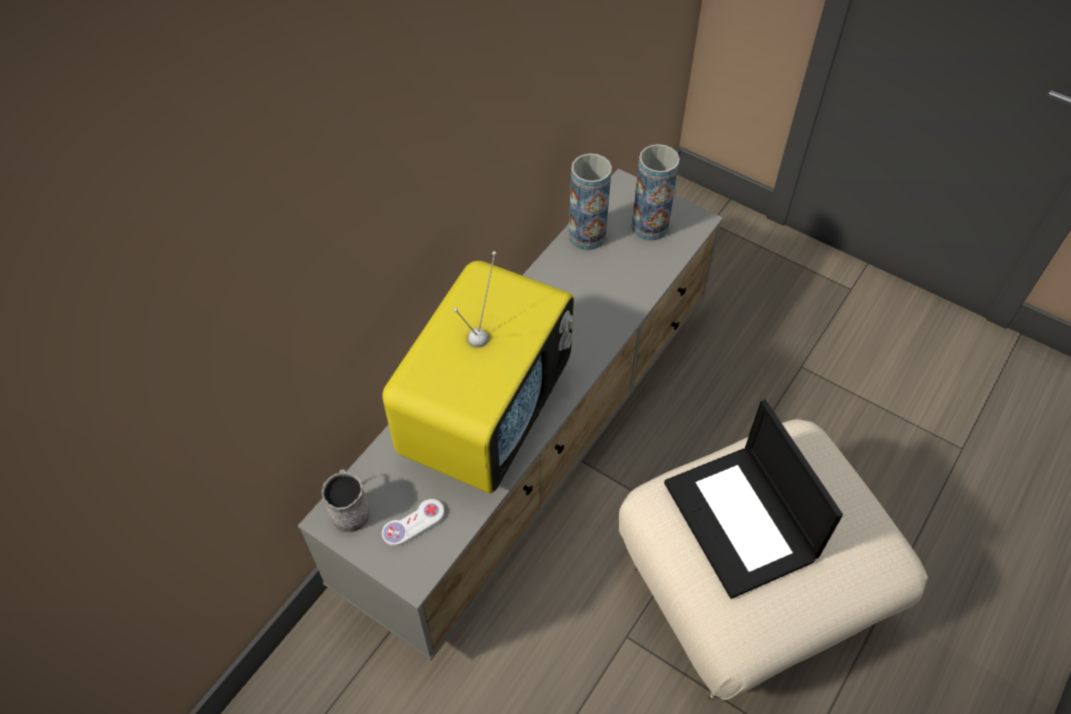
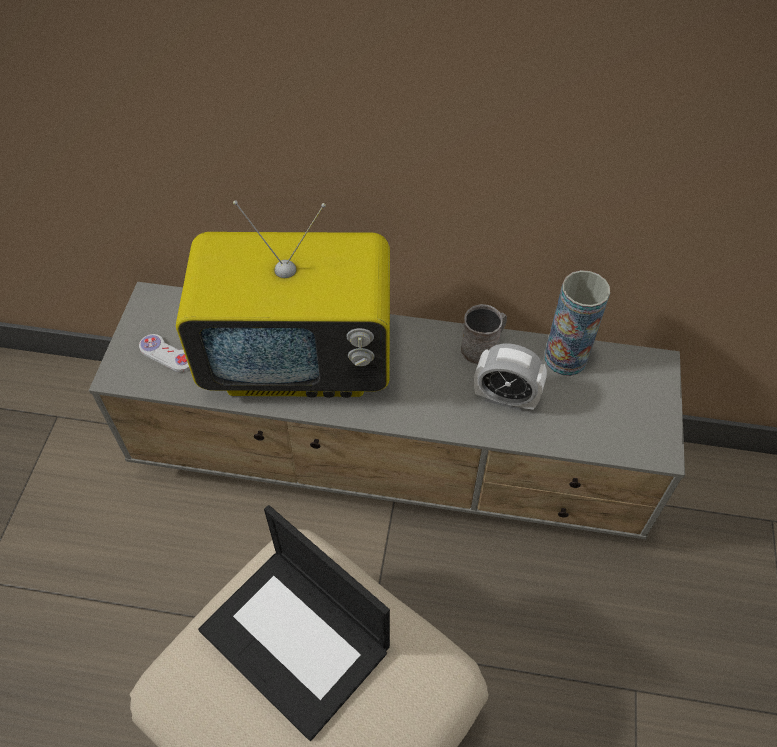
camera: 65 degrees right, 0 degrees up
grey mug [322,469,370,533] -> grey mug moved to [461,304,507,364]
vase [631,144,680,241] -> none
laptop [664,400,843,599] -> laptop turned 90 degrees counterclockwise [198,505,390,741]
none -> alarm clock [474,344,547,411]

